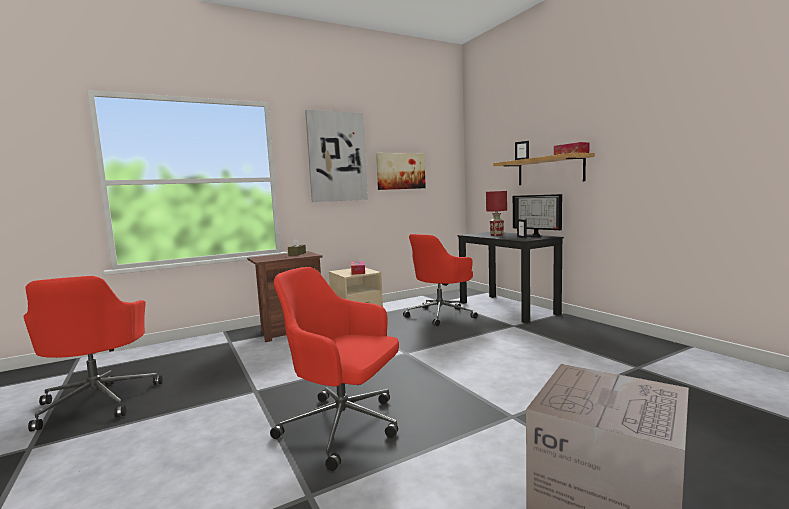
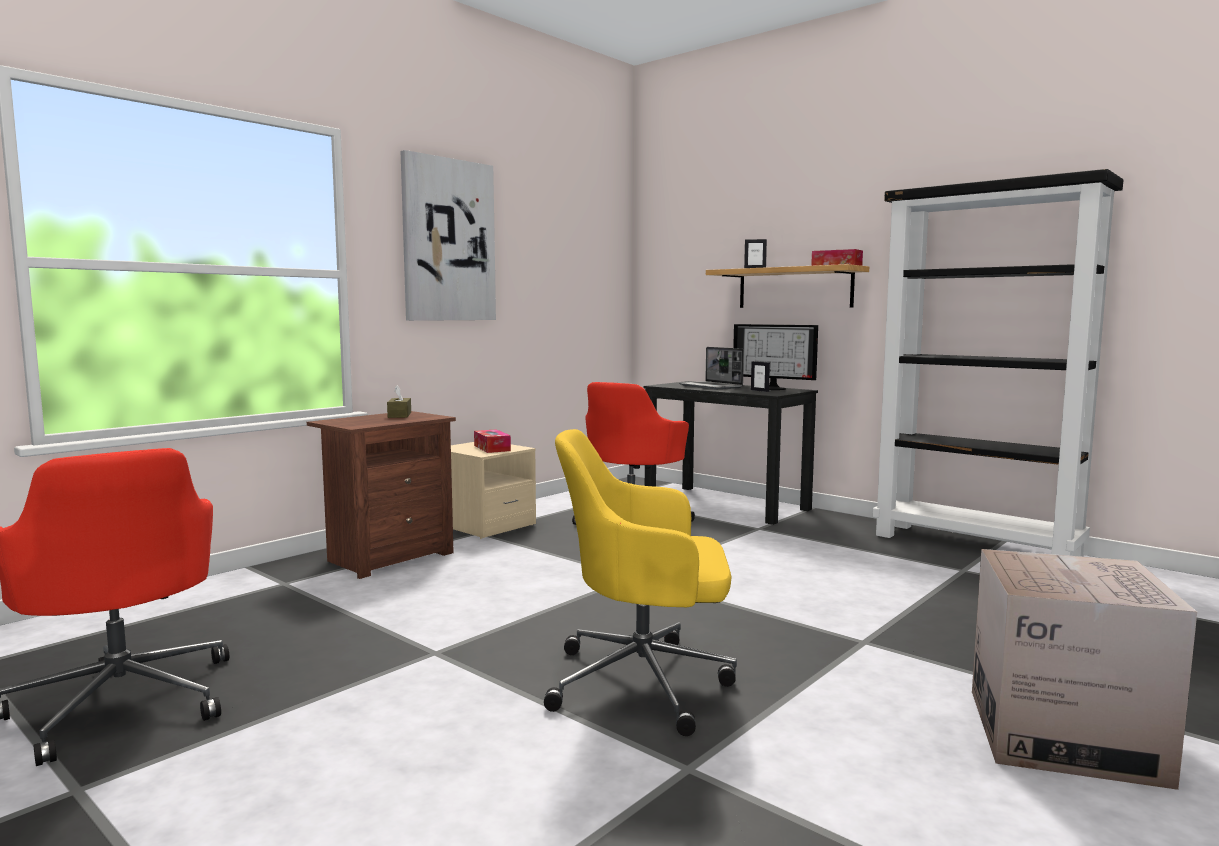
camera: 20 degrees left, 0 degrees up
red office chair [270,267,399,471] -> yellow office chair [544,429,737,736]
picture [376,153,426,190] -> none
red table lamp [486,191,507,236] -> laptop [679,347,744,389]
none -> black bookcase [873,169,1123,557]

